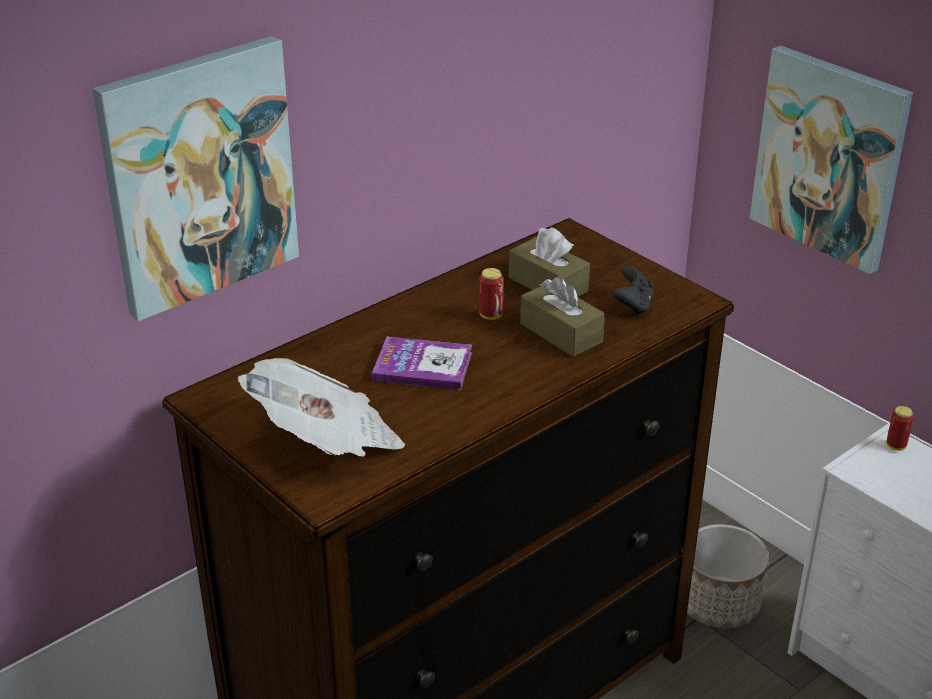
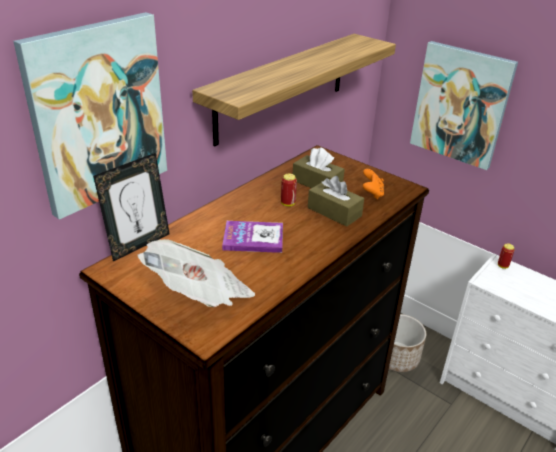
camera: 10 degrees left, 0 degrees up
black game controller [612,265,654,316] -> orange game controller [363,169,384,199]
none -> picture frame [93,153,170,261]
none -> shelf [192,34,396,146]

